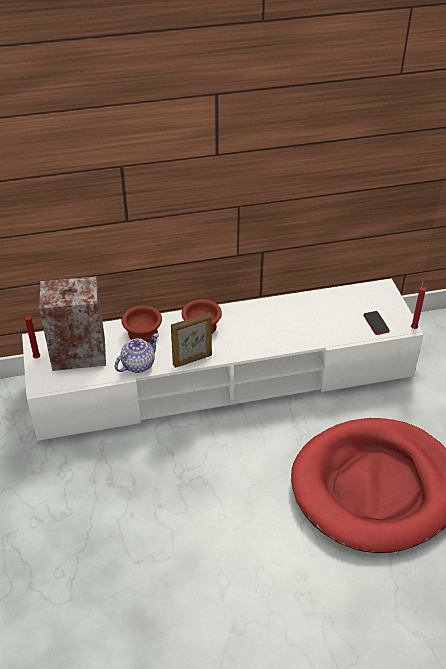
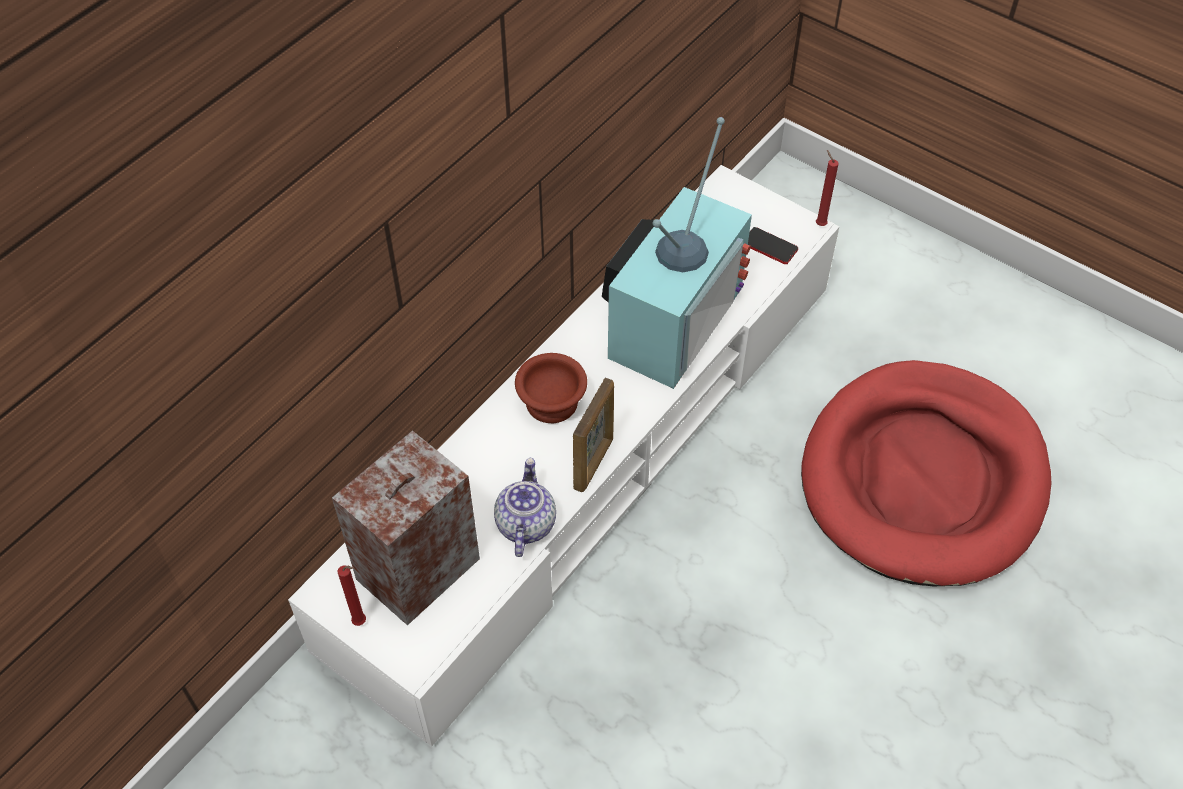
camera: 40 degrees left, 10 degrees up
brown bowl [121,306,162,343] -> none
none -> television [602,117,752,389]

